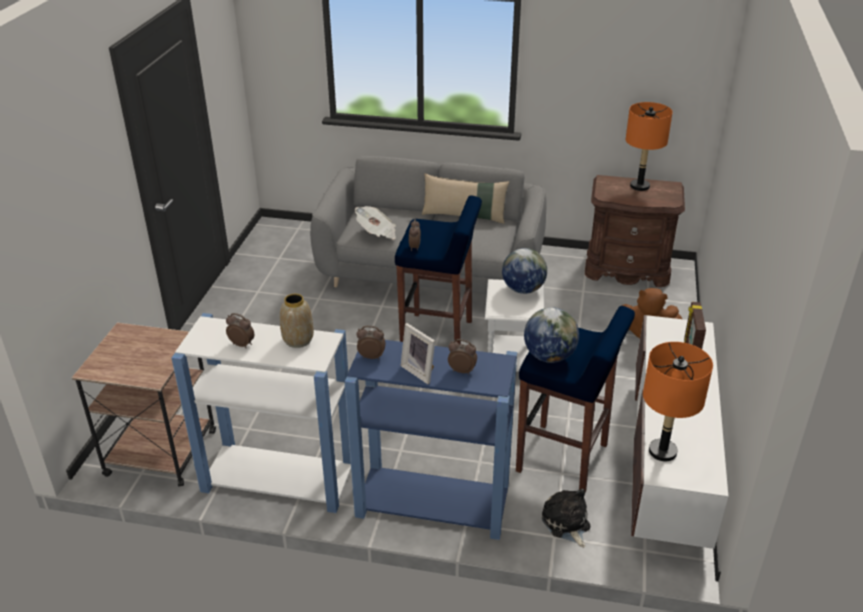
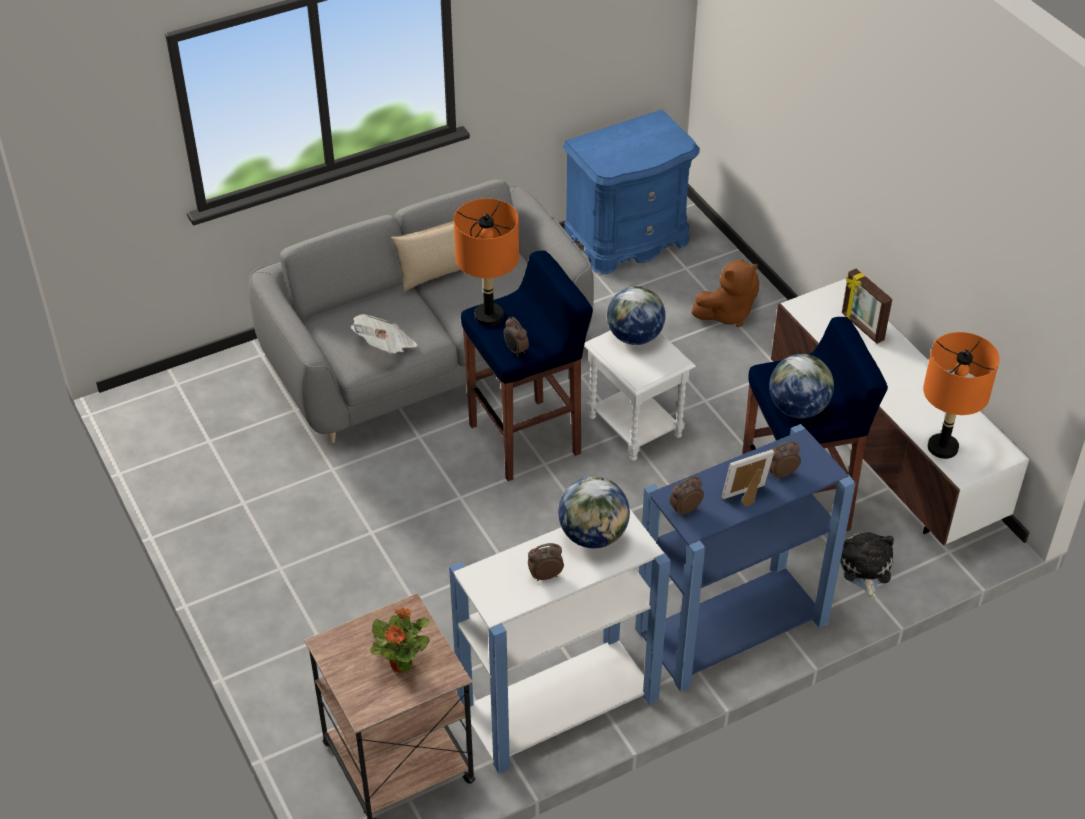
camera: 40 degrees left, 10 degrees up
vase [280,294,314,348] -> globe [558,476,630,548]
picture frame [401,323,435,384] -> picture frame turned 150 degrees clockwise [722,449,774,507]
plush toy [542,489,590,548] -> plush toy turned 60 degrees clockwise [840,532,894,599]
brown nightstand [585,175,685,287] -> blue nightstand [562,109,700,274]
orange table lamp [626,102,673,191] -> orange table lamp moved to [454,198,519,326]
none -> potted plant [370,607,430,672]

